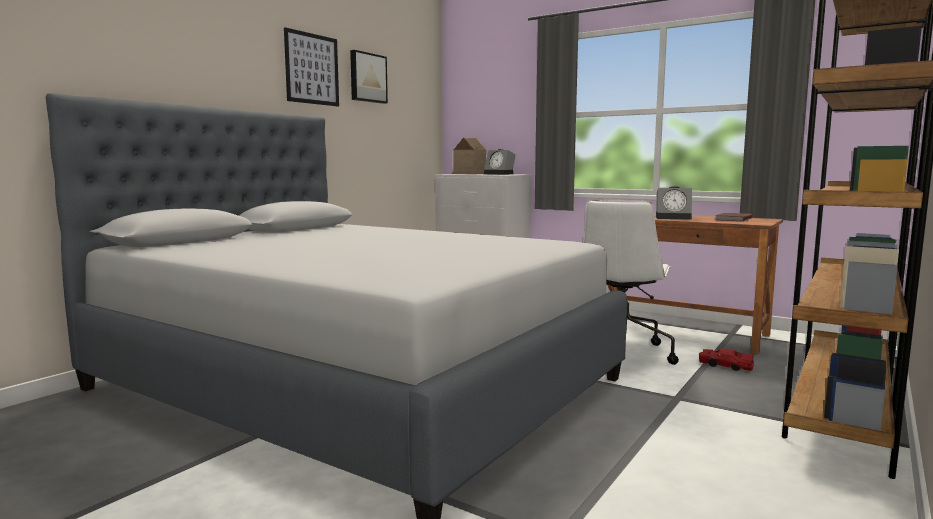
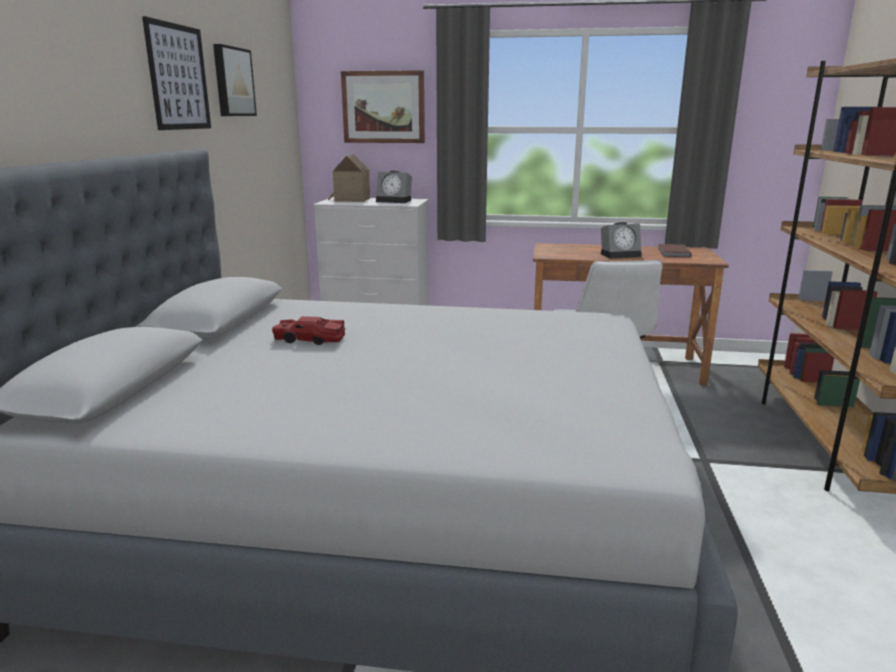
camera: 25 degrees left, 10 degrees up
red toy car [699,348,754,371] -> red toy car moved to [272,316,345,345]
none -> picture [341,70,425,143]

